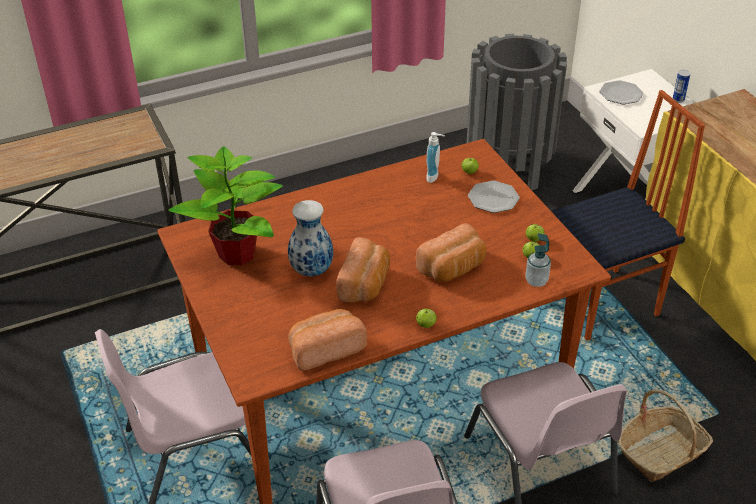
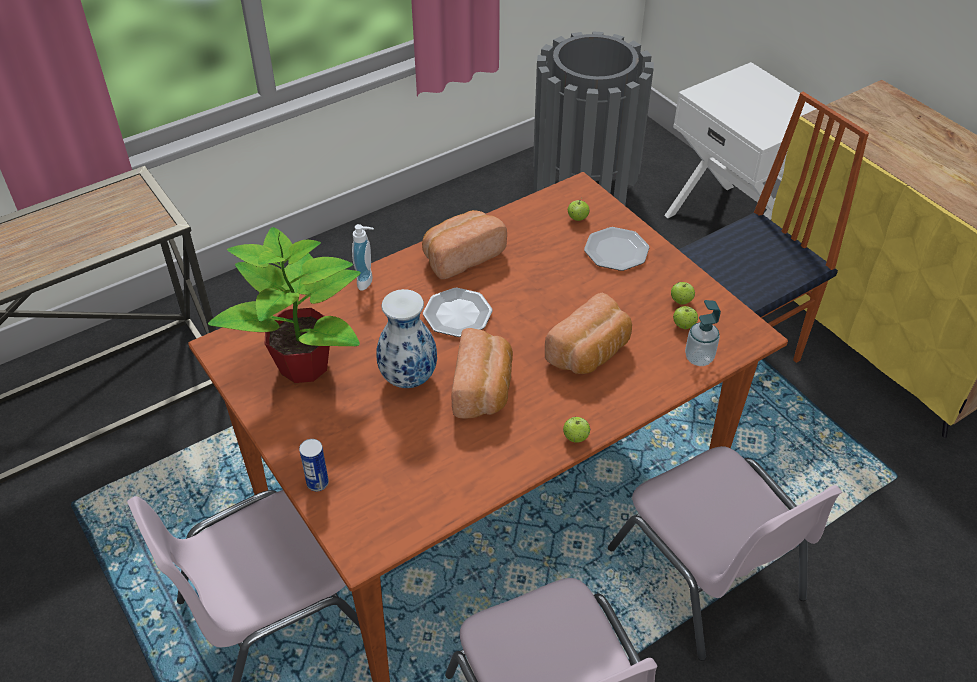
camera: 10 degrees left, 5 degrees up
bread [288,309,367,370] -> bread moved to [422,210,507,279]
soap dispenser [426,132,445,183] -> soap dispenser moved to [352,224,374,291]
plate [600,80,644,104] -> plate moved to [423,288,493,337]
basket [618,389,713,482] -> none
can [673,70,690,103] -> can moved to [299,439,329,491]

